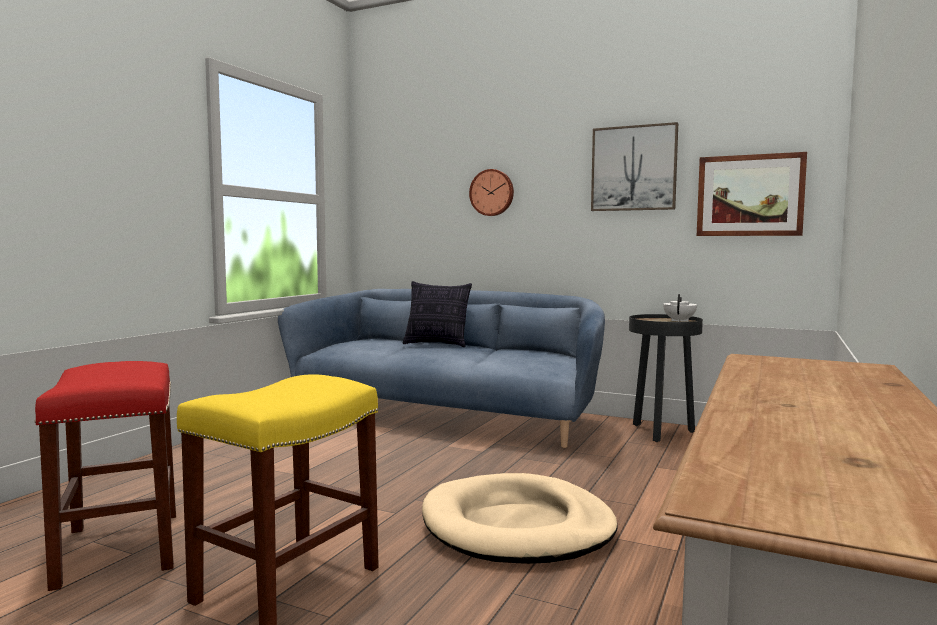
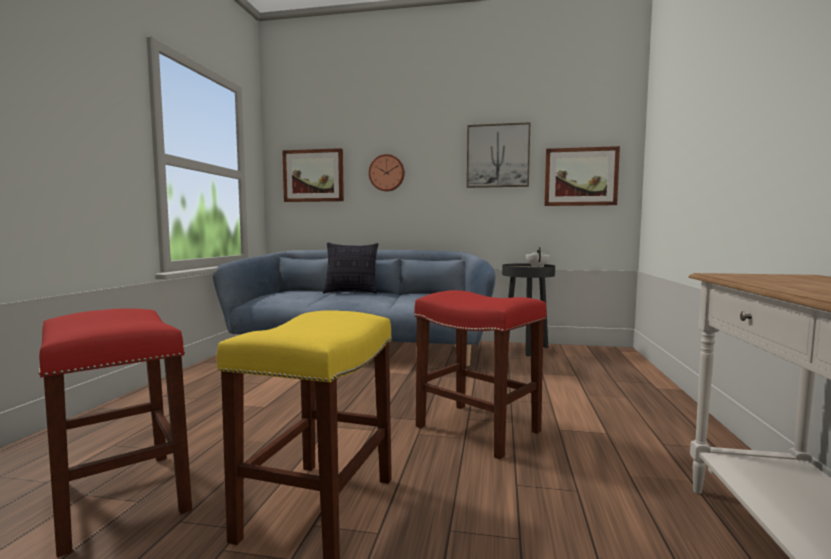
camera: 15 degrees left, 0 degrees up
beige dog bed [422,473,618,564] -> red stool [415,290,547,459]
none -> picture [282,148,344,202]

